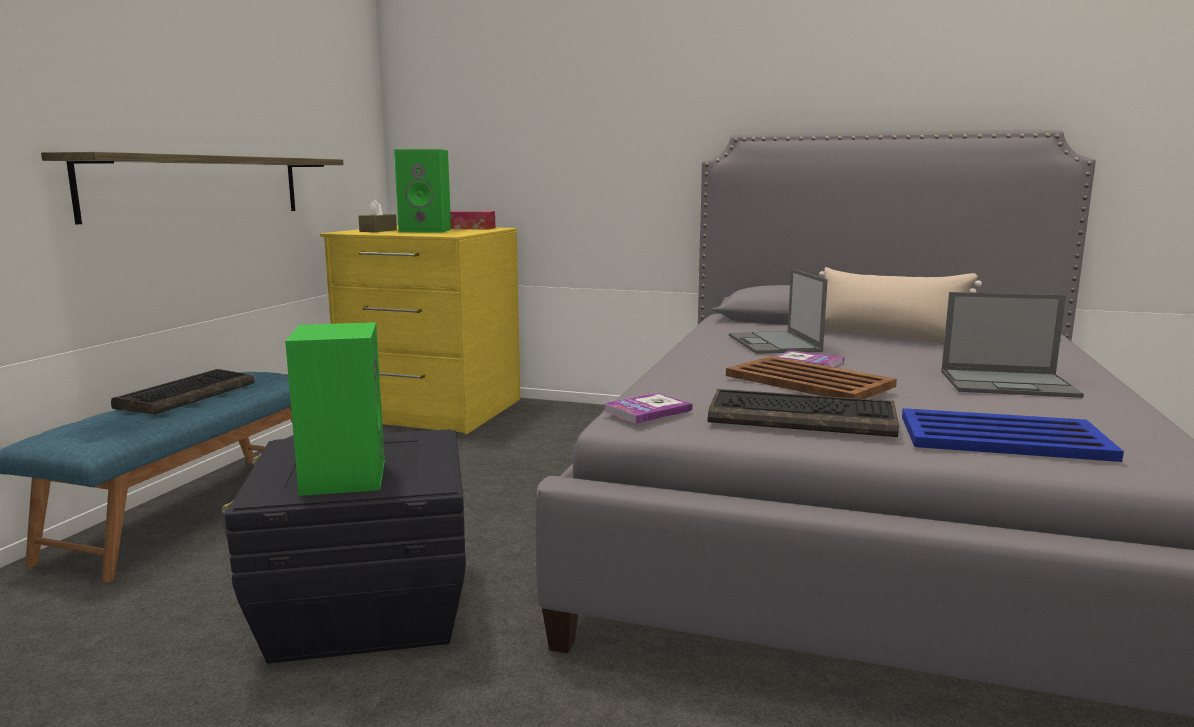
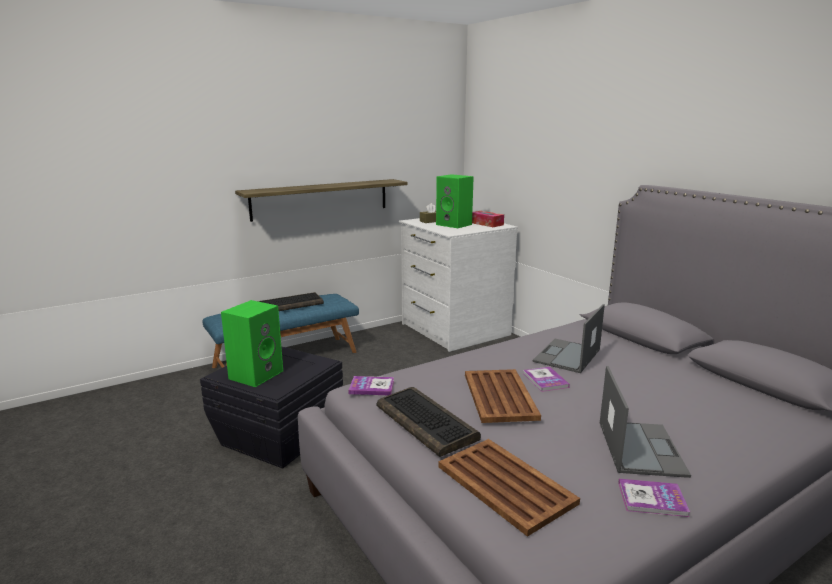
camera: 40 degrees right, 5 degrees up
yellow dresser [320,225,520,434] -> white dresser [399,218,518,352]
beige pillow [819,267,982,344] -> none
blue tray [902,408,1124,462] -> brown tray [438,439,580,537]
laptop [941,292,1084,398] -> laptop turned 135 degrees counterclockwise [600,366,691,478]
none -> book [618,479,690,517]

